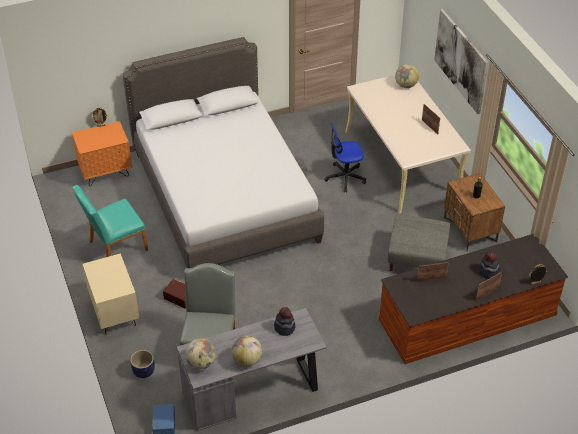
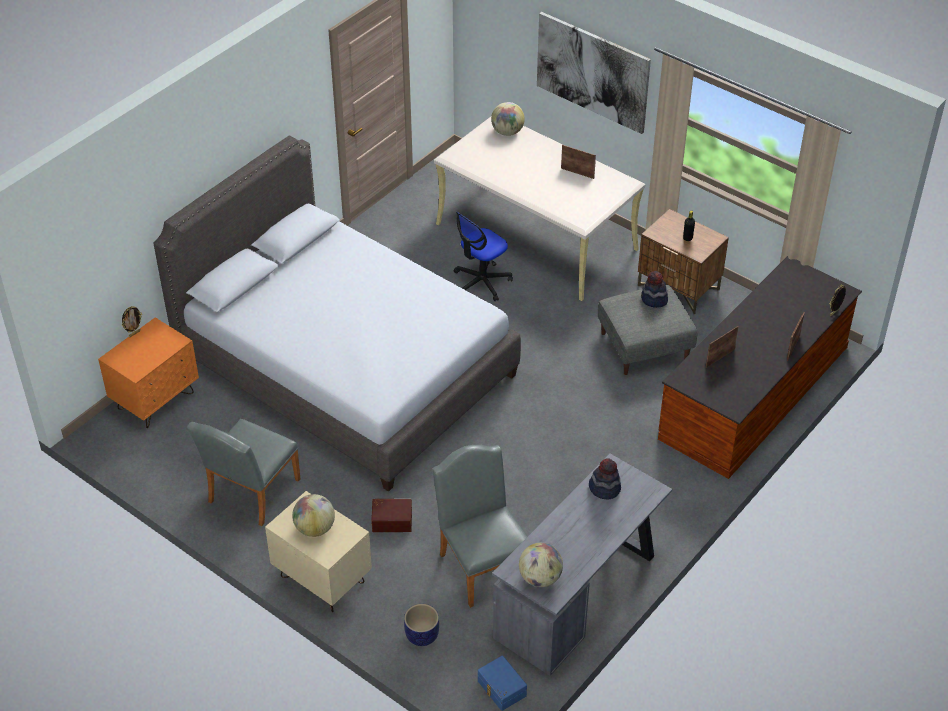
camera: 30 degrees left, 0 degrees up
turquoise chair [72,185,148,257] -> grey chair [187,419,300,526]
globe [232,336,262,366] -> globe moved to [292,494,335,537]
hat [479,251,499,279] -> hat moved to [641,271,668,308]

